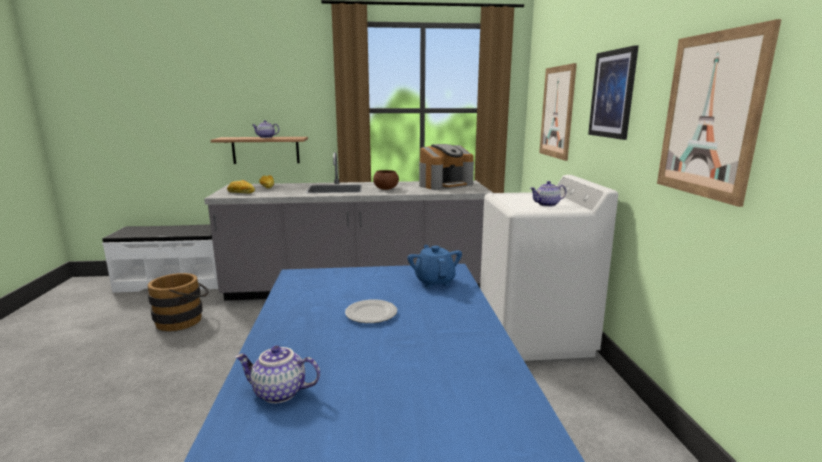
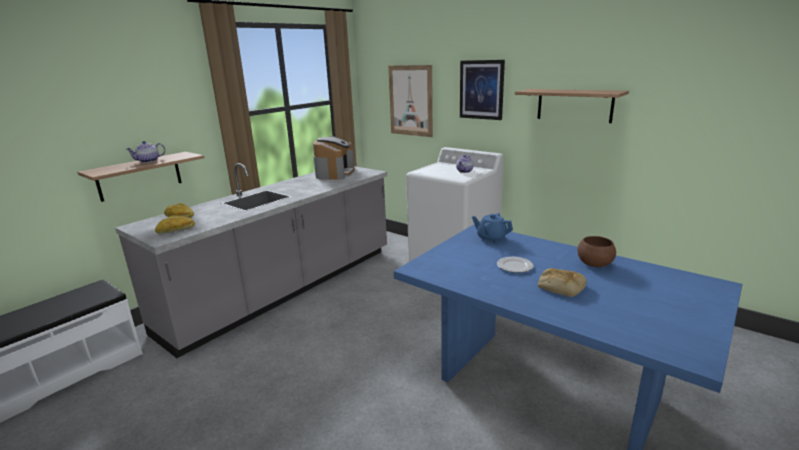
camera: 45 degrees left, 5 degrees up
brown bucket [148,273,209,331] -> none
teapot [235,345,320,404] -> none
brown bowl [373,170,399,190] -> brown bowl moved to [577,236,616,267]
picture [657,19,781,207] -> shelf [515,89,629,123]
none -> bread [538,268,587,297]

